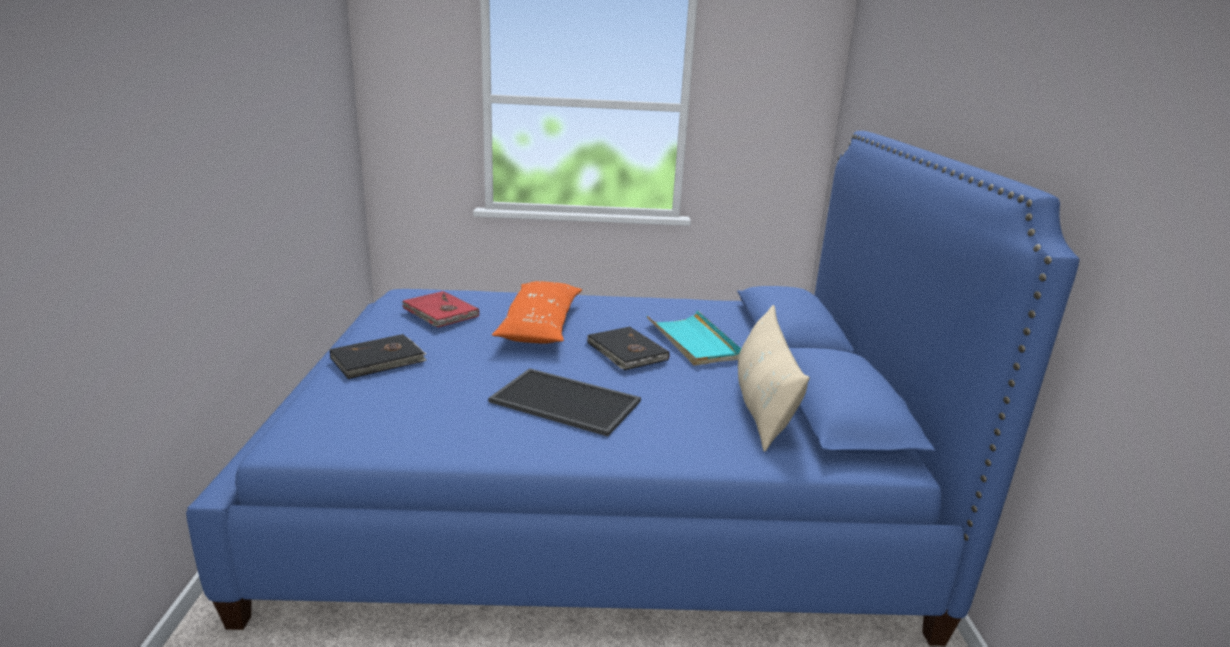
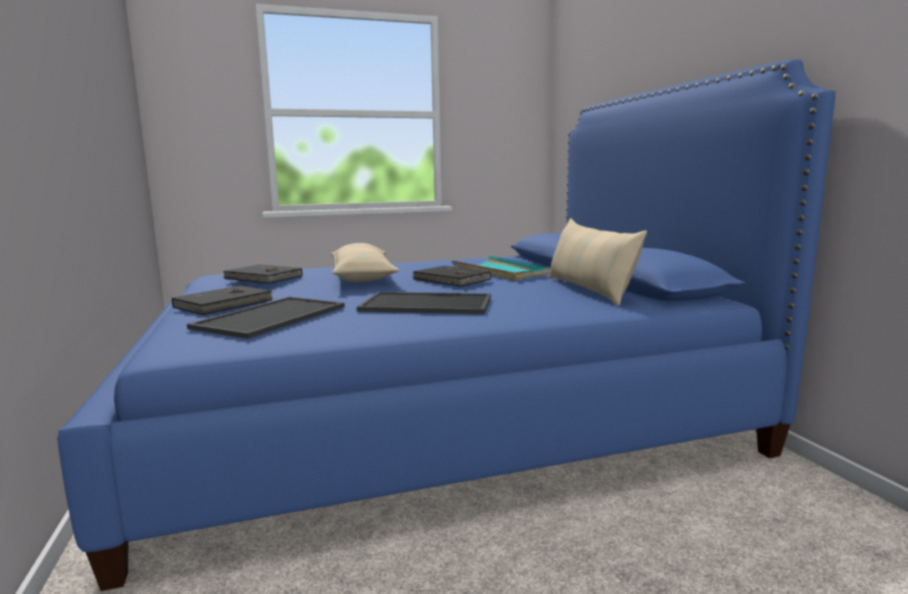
camera: 15 degrees left, 10 degrees down
red book [402,291,479,327] -> black book [223,264,302,284]
orange pillow [492,281,582,344] -> beige pillow [331,243,400,282]
none -> tray [187,297,345,339]

